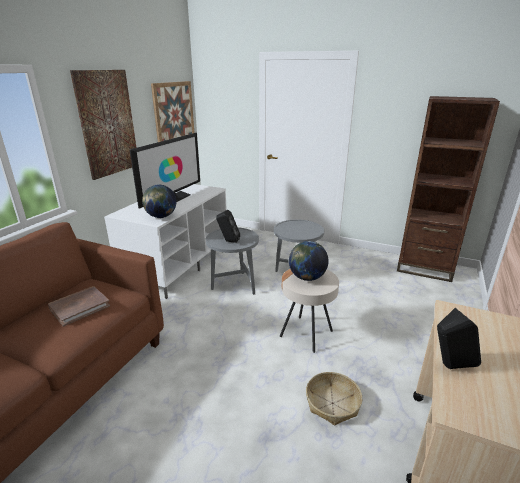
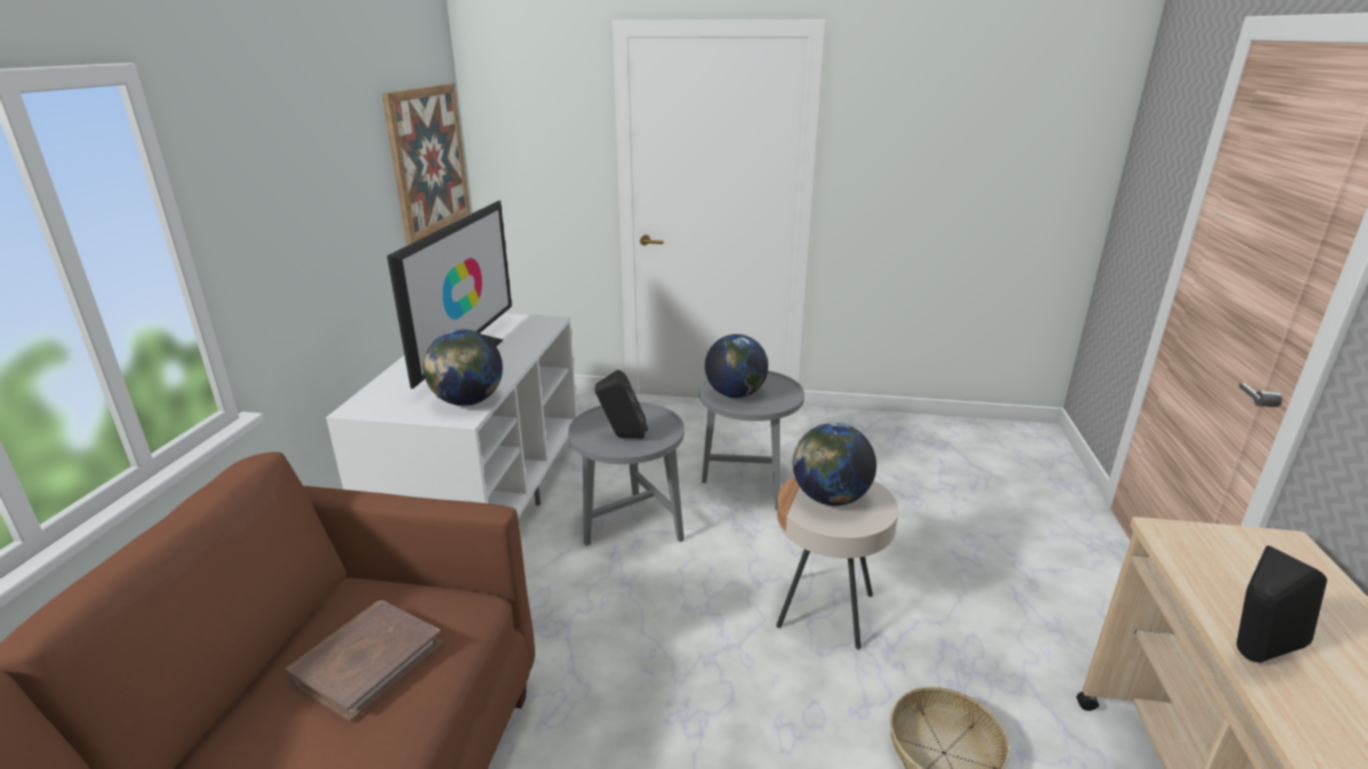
camera: 15 degrees left, 0 degrees up
picture [70,70,136,180] -> none
brown bookcase [397,96,500,282] -> none
none -> globe [705,334,768,398]

